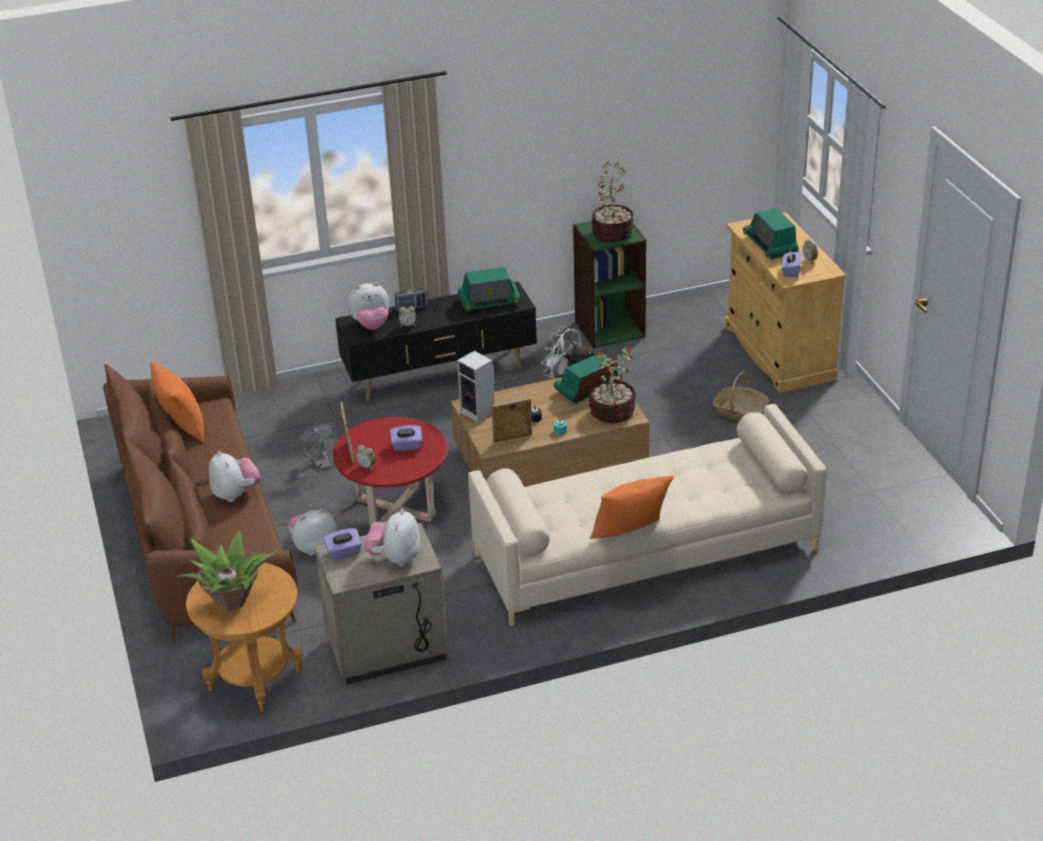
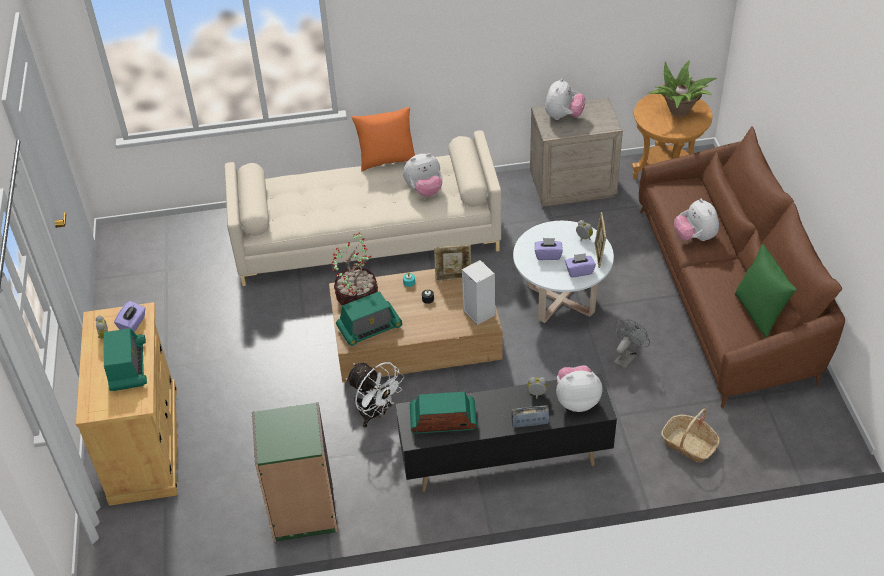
camera: 170 degrees left, 10 degrees up
orange pillow [150,361,204,442] -> green pillow [735,244,797,338]
plush toy [288,509,337,556] -> plush toy moved to [403,153,442,197]
grey fan [299,422,341,470] -> grey fan turned 45 degrees clockwise [614,319,650,369]
purple tissue box [323,528,362,560] -> purple tissue box moved to [565,253,596,278]
red coffee table [333,417,447,528] -> white coffee table [513,221,614,323]
potted plant [592,161,634,243] -> none
basket [713,371,769,421] -> basket moved to [661,408,720,463]

